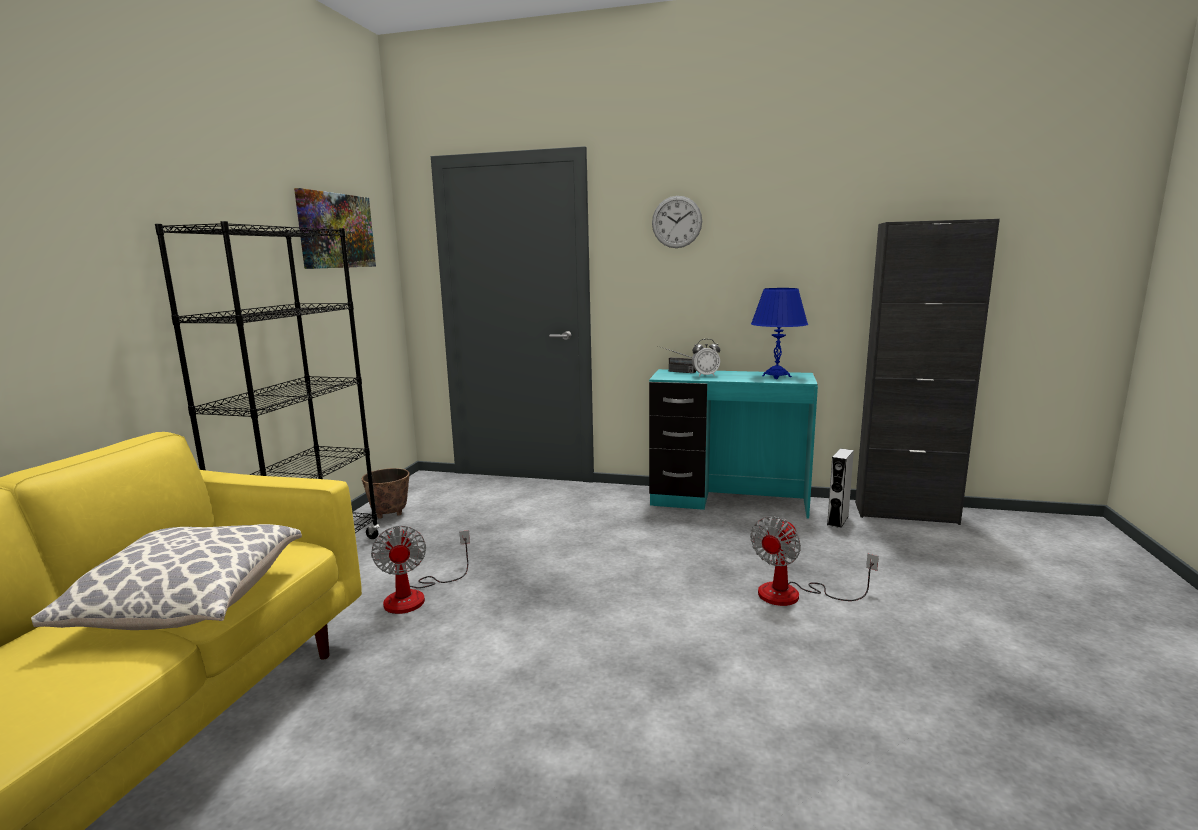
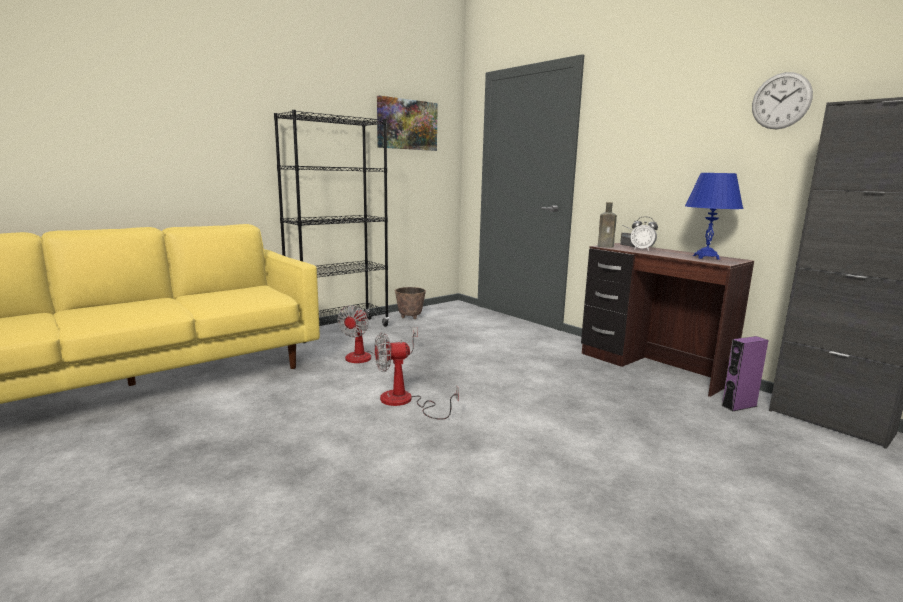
camera: 35 degrees right, 0 degrees up
pillow [31,524,302,630] -> none
turquoise desk [649,369,818,519] -> brown desk [581,243,754,397]
wall clock [652,196,702,248] -> wall clock moved to [752,72,813,129]
fan [750,517,879,606] -> fan moved to [375,332,459,420]
grey speaker [827,448,854,528] -> purple speaker [722,336,769,412]
none -> brown bottle [598,202,617,248]

